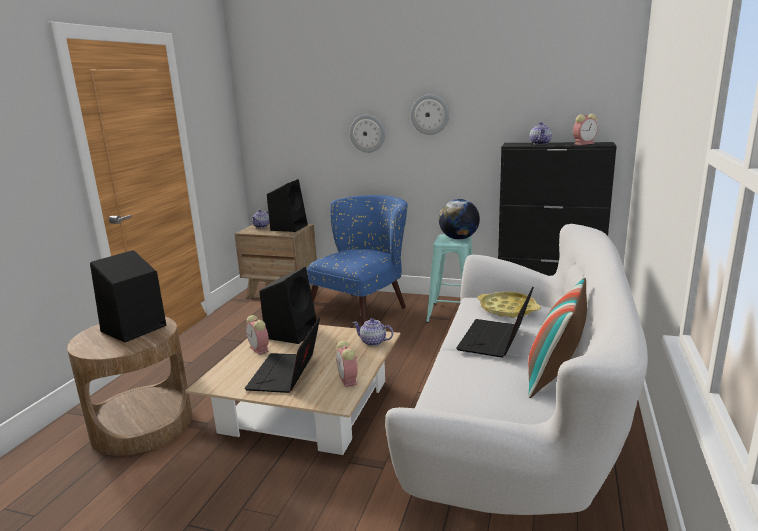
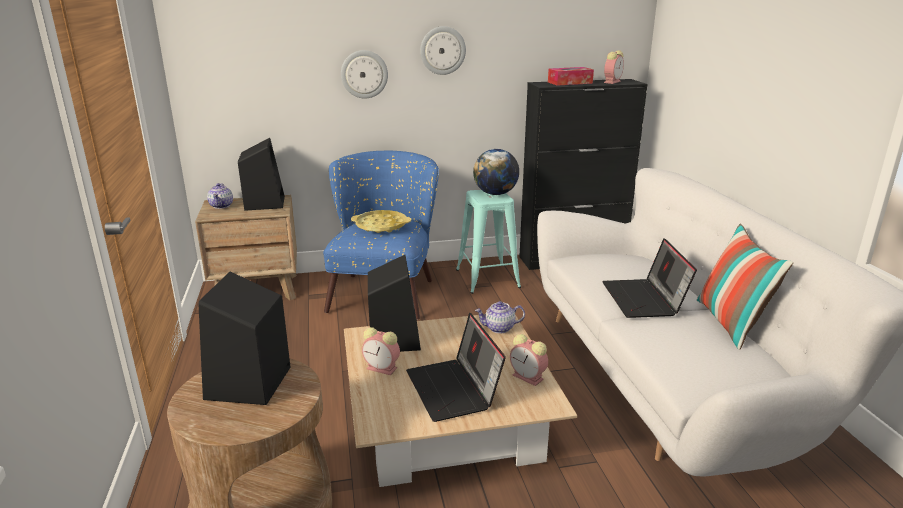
camera: 30 degrees left, 5 degrees up
yellow tray [477,292,541,318] -> yellow tray moved to [351,210,411,233]
teapot [530,122,552,145] -> tissue box [548,67,594,86]

